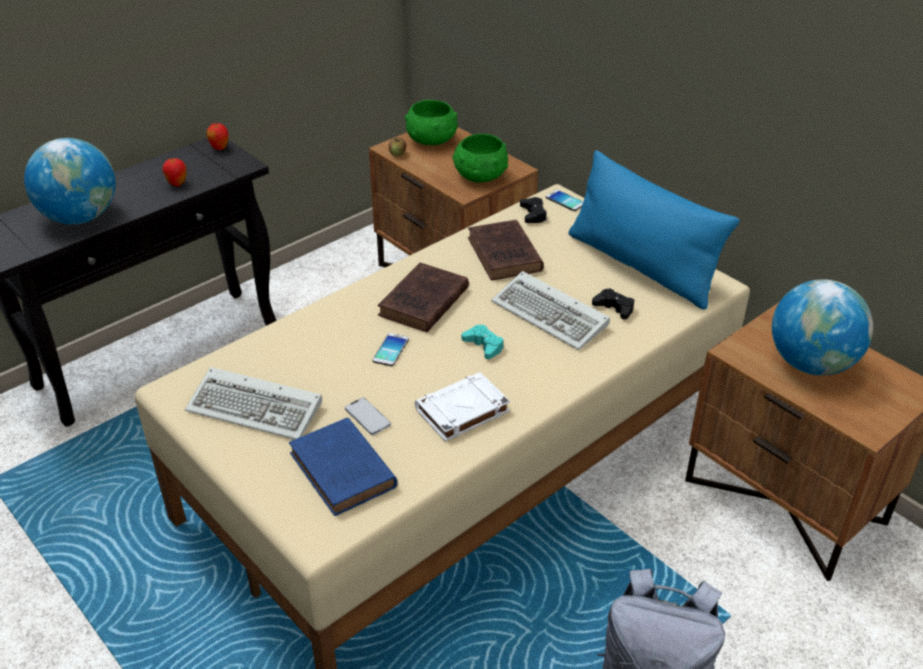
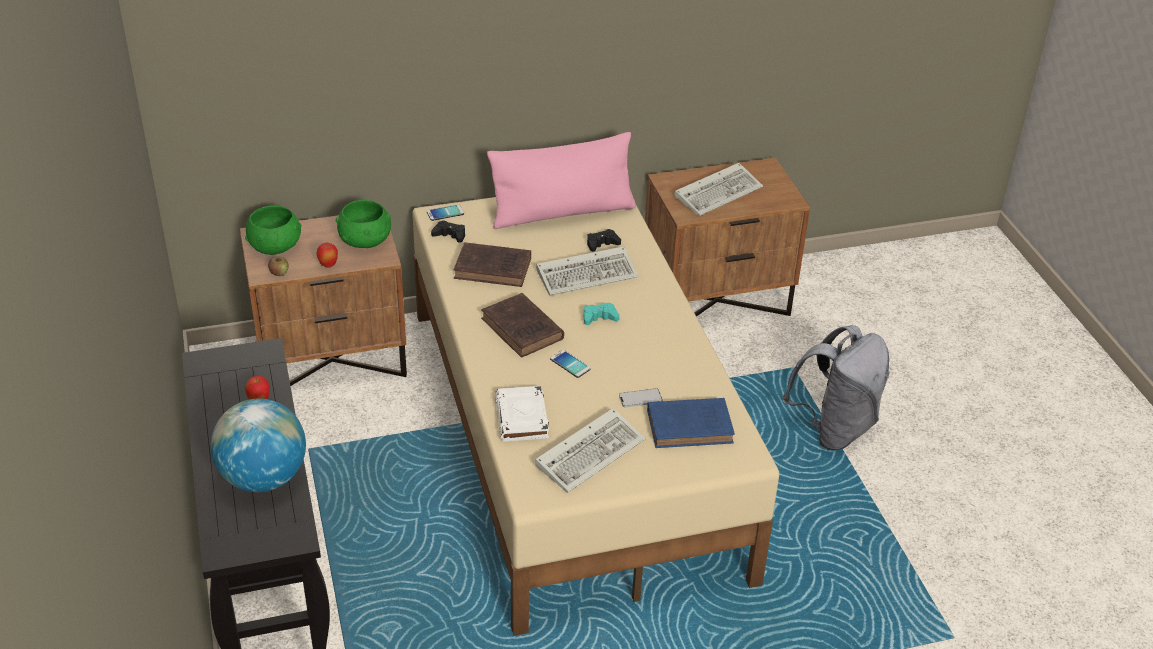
camera: 65 degrees left, 0 degrees up
apple [207,123,229,150] -> apple moved to [316,243,338,268]
white book [415,372,510,441] -> white book moved to [495,386,549,442]
blue pillow [569,150,740,310] -> pink pillow [487,132,636,229]
globe [772,279,873,375] -> keyboard [674,163,763,216]

